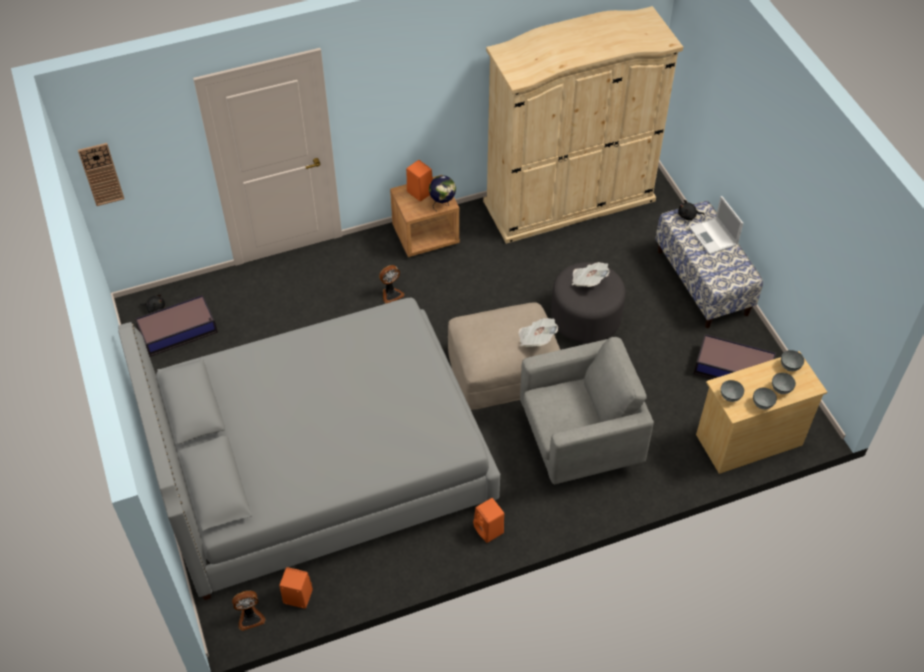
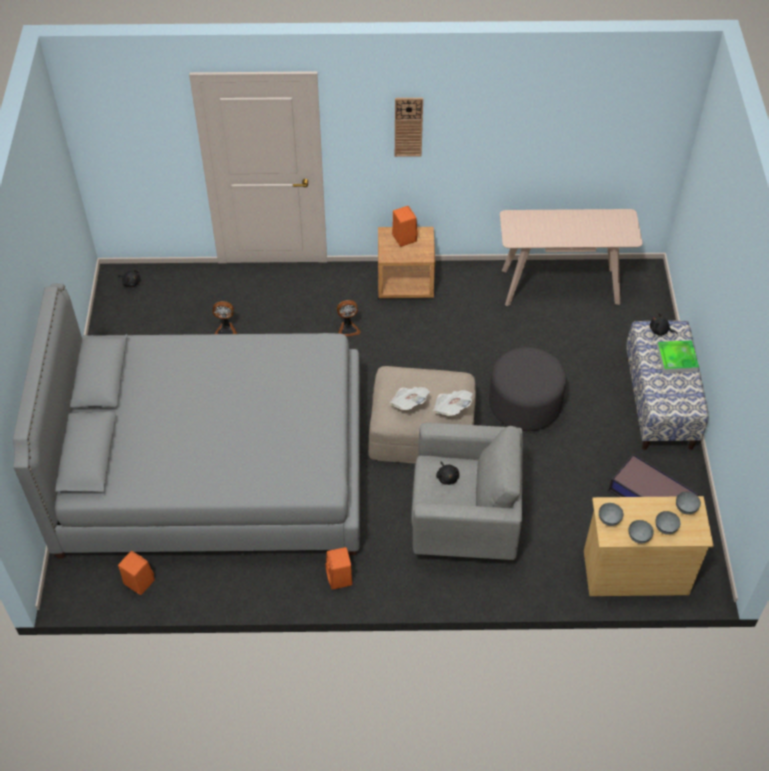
camera: 20 degrees right, 0 degrees up
wall clock [78,143,124,206] -> wall clock moved to [395,98,423,157]
storage box [135,295,218,357] -> none
fan [232,591,266,631] -> fan moved to [213,301,237,334]
globe [429,176,456,211] -> none
beige wardrobe [483,6,683,244] -> beige console table [500,209,642,306]
newspaper [572,262,610,287] -> newspaper moved to [389,387,430,410]
laptop [689,196,743,255] -> tray [657,340,699,373]
none -> black plush toy [436,461,459,485]

